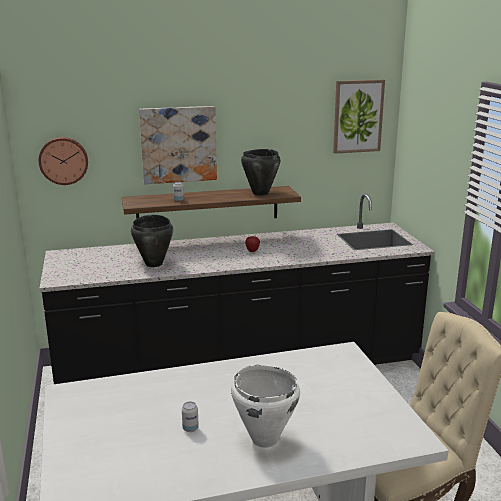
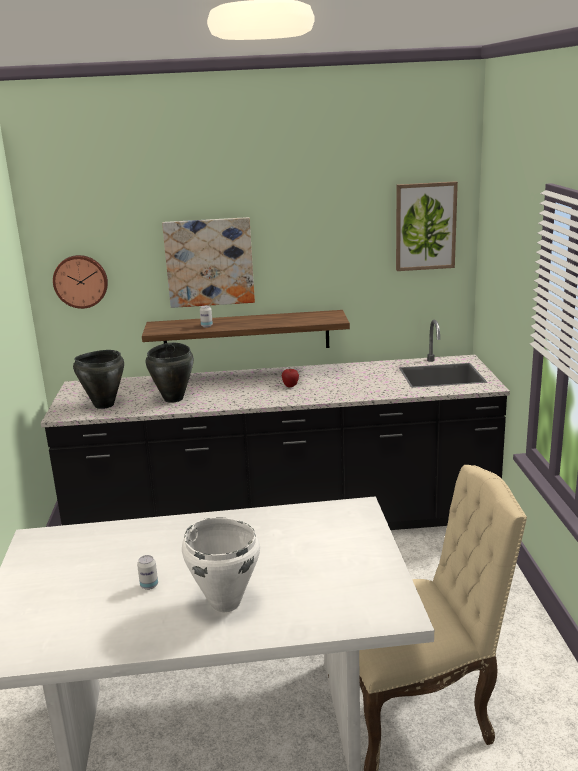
camera: 10 degrees right, 0 degrees up
black cooking pot [241,149,280,196] -> black cooking pot moved to [73,350,124,409]

